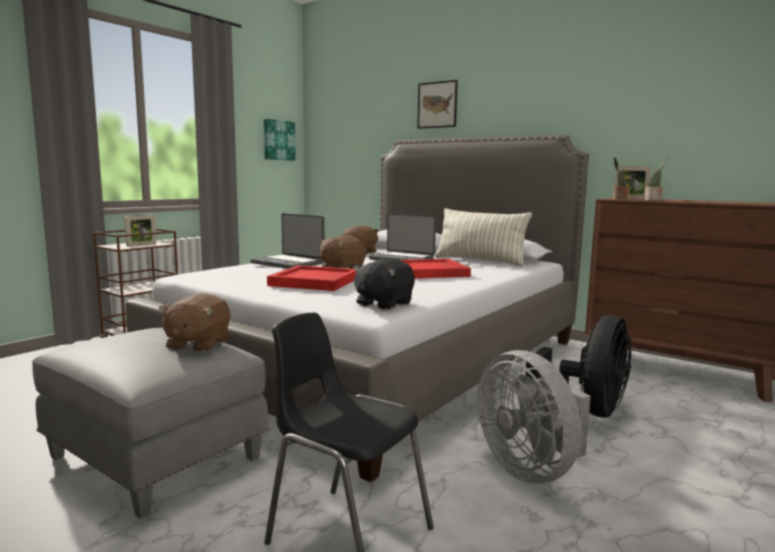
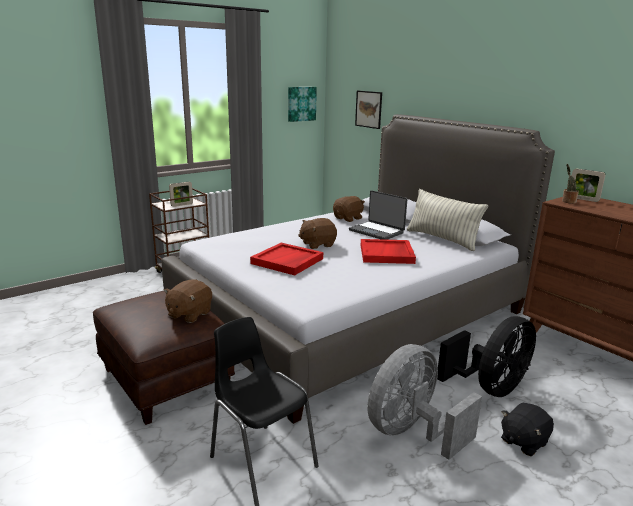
camera: 15 degrees right, 10 degrees up
grey ottoman [32,328,269,519] -> brown ottoman [93,289,235,425]
laptop [250,213,325,269] -> none
black plush toy [353,258,415,310] -> black plush toy moved to [501,403,554,456]
picture [417,80,458,129] -> picture moved to [355,91,382,129]
grey fan [478,350,591,484] -> grey fan turned 60 degrees clockwise [368,344,482,460]
potted plant [644,156,668,201] -> none

